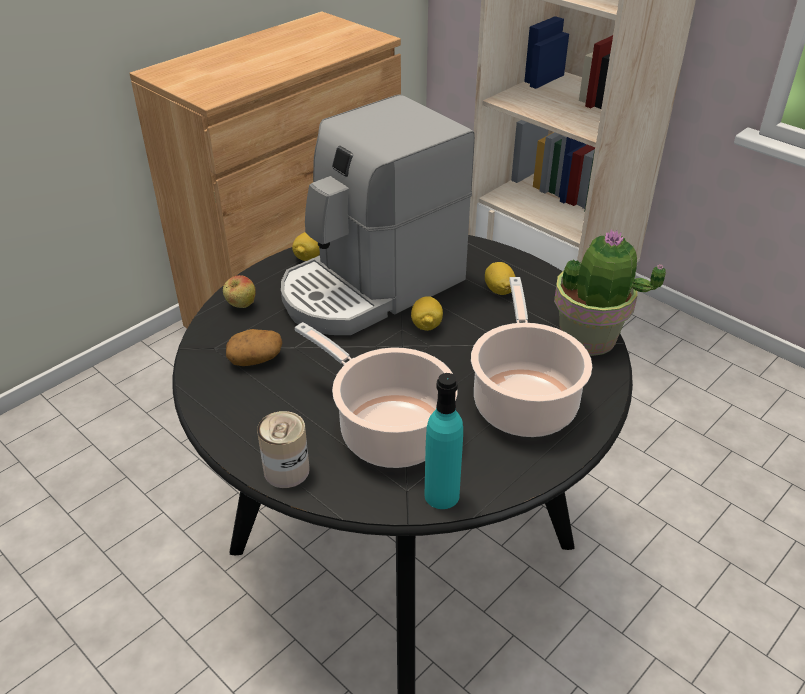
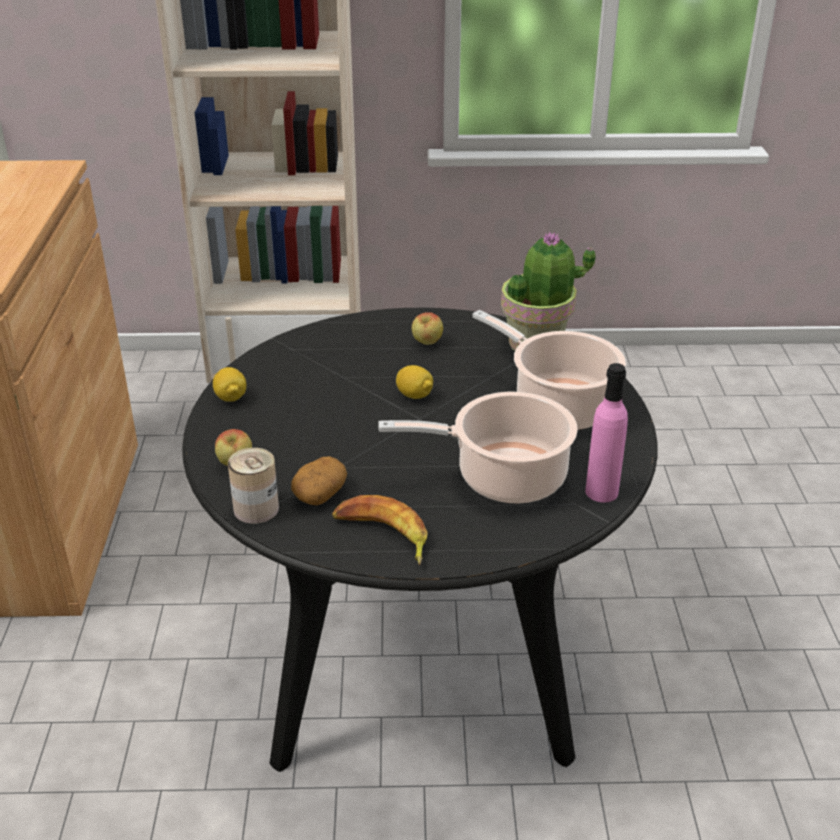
camera: 45 degrees left, 5 degrees down
can [257,411,310,488] -> can moved to [228,448,279,524]
coffee machine [281,95,475,335] -> none
turquoise bottle [425,373,463,509] -> pink bottle [585,363,628,502]
lemon [485,262,515,295] -> apple [412,312,443,345]
none -> banana [332,495,428,565]

